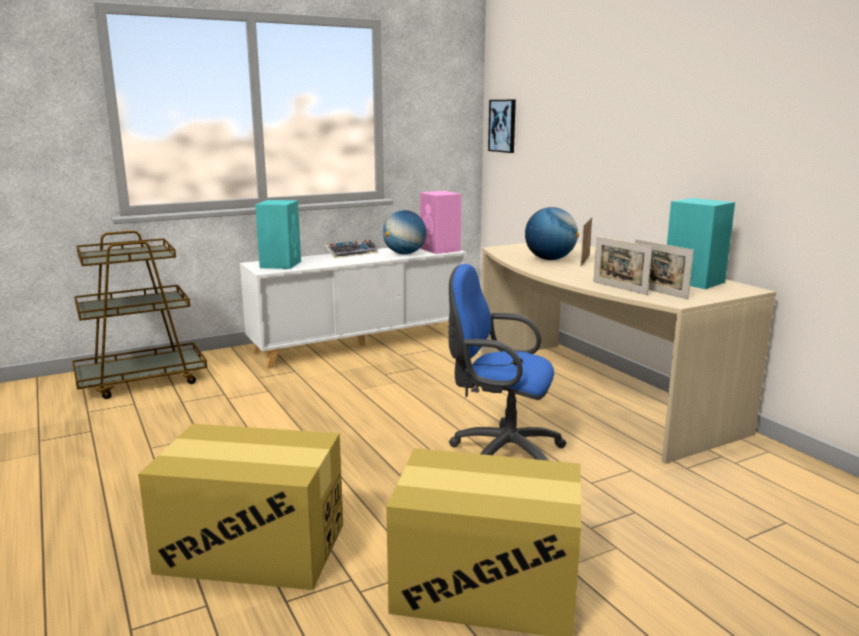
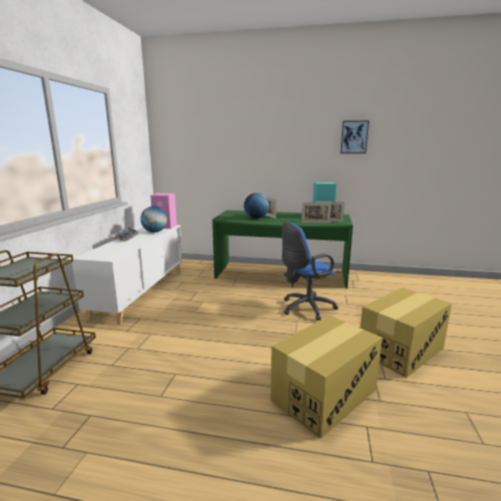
camera: 50 degrees left, 0 degrees up
turquoise speaker [255,200,301,269] -> none
beige desk [480,242,776,464] -> green desk [212,210,353,289]
picture [488,100,516,153] -> picture moved to [341,121,369,153]

